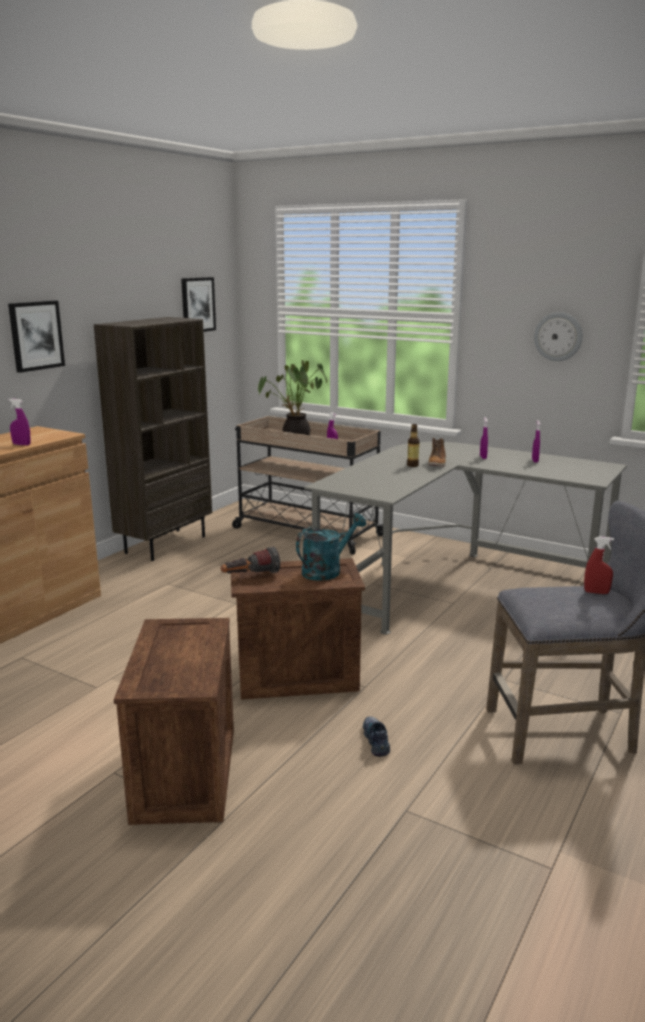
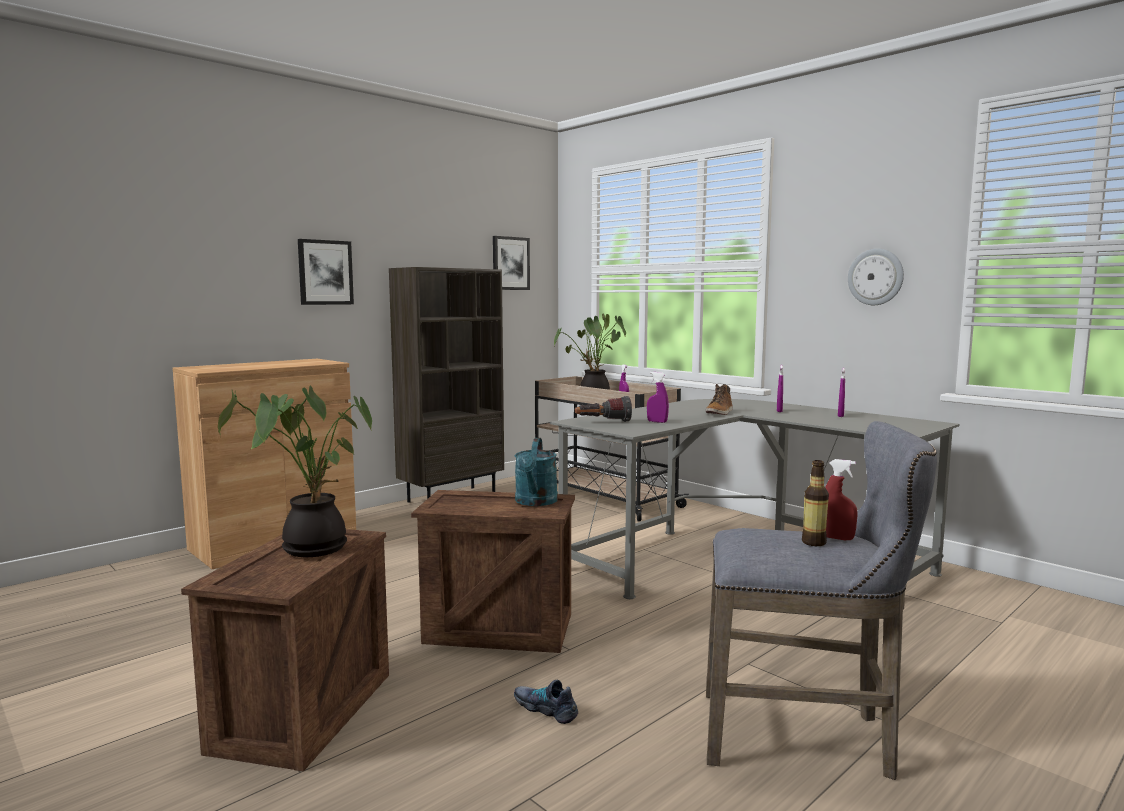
camera: 15 degrees right, 10 degrees down
purple spray bottle [9,399,31,445] -> purple spray bottle moved to [647,372,669,423]
flashlight [221,547,280,573] -> flashlight moved to [575,396,632,422]
turquoise watering can [296,513,366,581] -> turquoise watering can turned 120 degrees clockwise [515,438,558,506]
shoe [363,716,390,757] -> shoe turned 60 degrees counterclockwise [514,680,578,724]
bottle [407,424,420,467] -> bottle moved to [802,460,829,546]
none -> potted plant [218,386,372,557]

